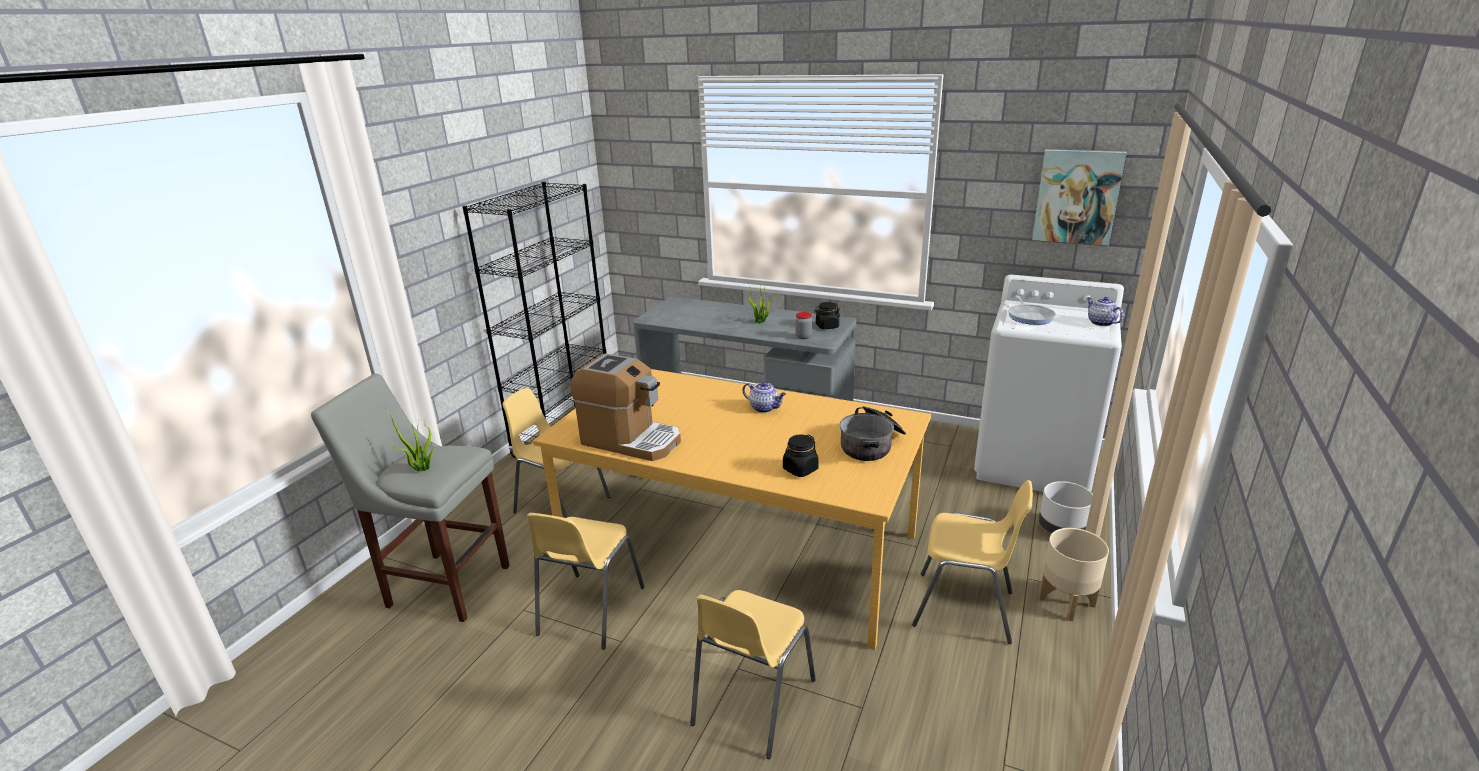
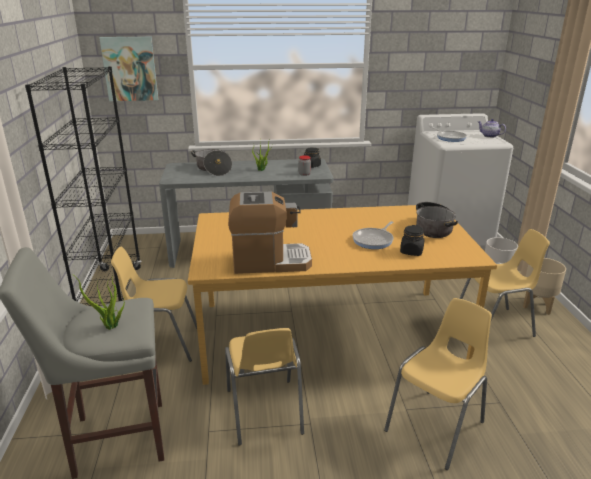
camera: 30 degrees left, 0 degrees up
yellow chair [690,590,816,759] -> yellow chair turned 135 degrees counterclockwise [384,298,492,470]
teapot [743,382,786,413] -> none
picture [1032,149,1126,246] -> picture moved to [99,37,159,101]
none -> cooking pot [191,149,232,176]
none -> frying pan [353,221,394,249]

